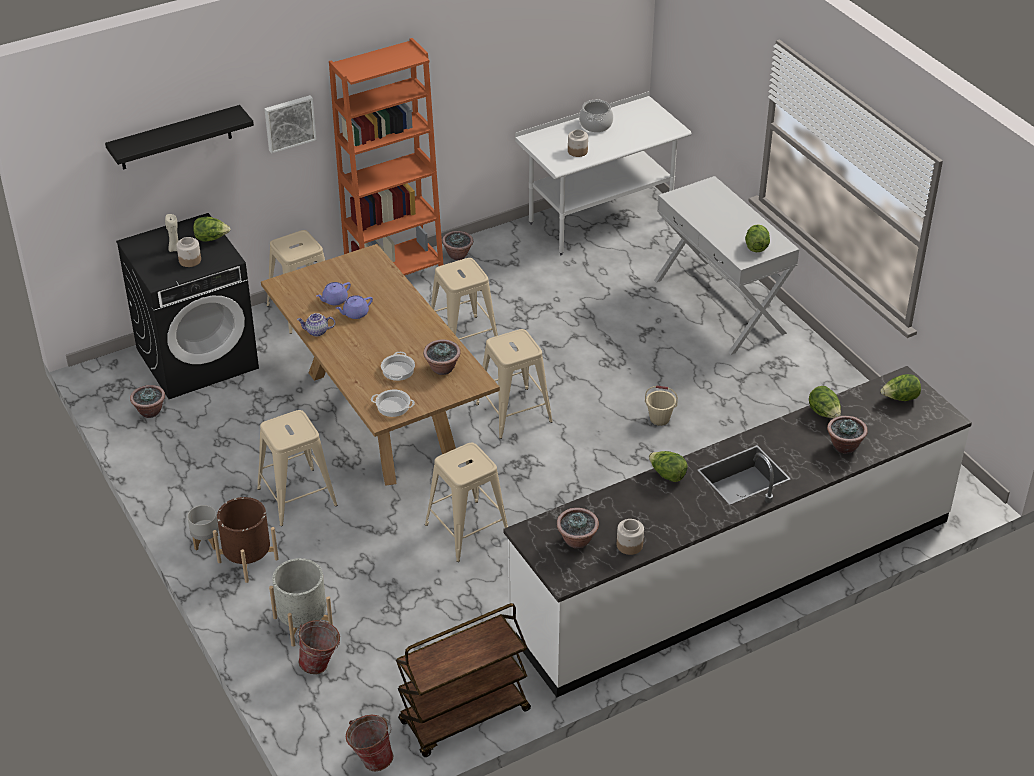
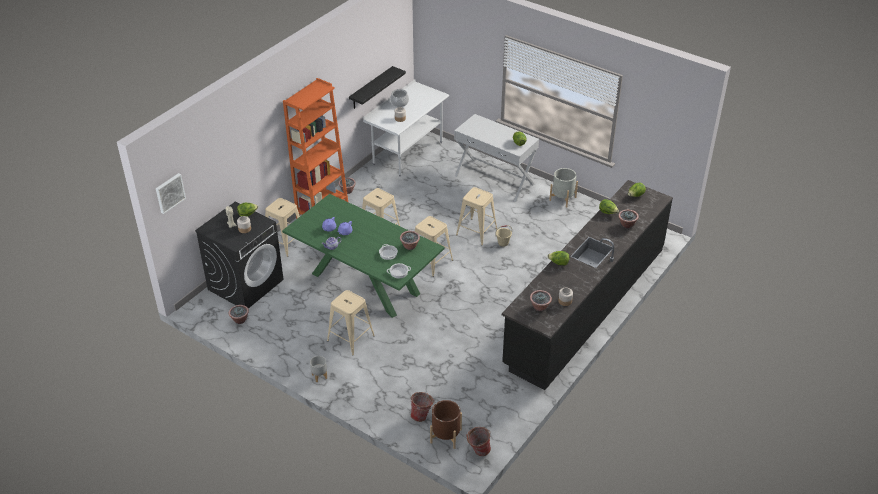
camera: 25 degrees left, 0 degrees up
black shelf [105,105,254,170] -> black shelf moved to [349,66,406,109]
brown planter [213,497,279,583] -> brown planter moved to [430,400,462,449]
brown dining table [261,244,500,486] -> green dining table [282,194,444,318]
picture [264,95,316,154] -> picture moved to [156,173,186,214]
grey planter [269,558,333,647] -> grey planter moved to [549,168,578,207]
brown cart [396,603,531,757] -> none
beige stool [425,442,508,562] -> beige stool moved to [456,187,497,245]
white counter [503,366,972,697] -> black counter [502,180,673,390]

